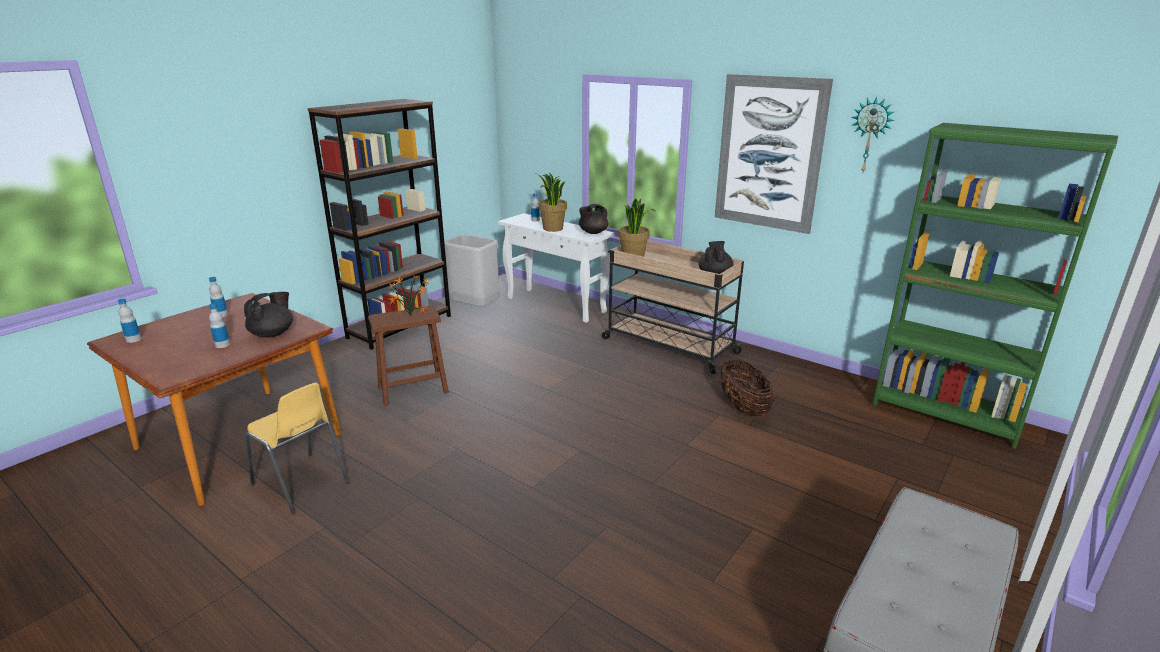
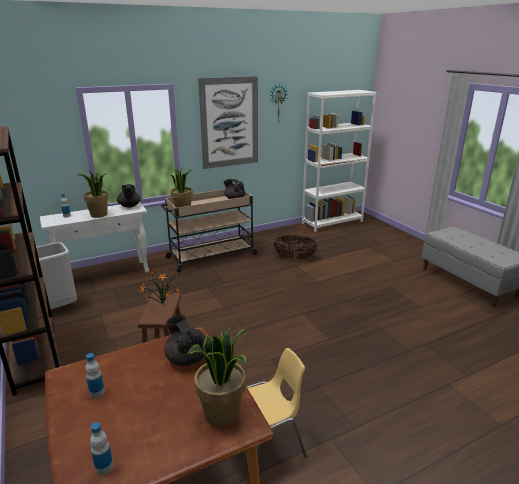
camera: 65 degrees left, 0 degrees up
bottle [209,303,230,348] -> none
green bookcase [872,123,1118,449] -> white bookcase [302,90,377,232]
none -> potted plant [187,328,246,427]

